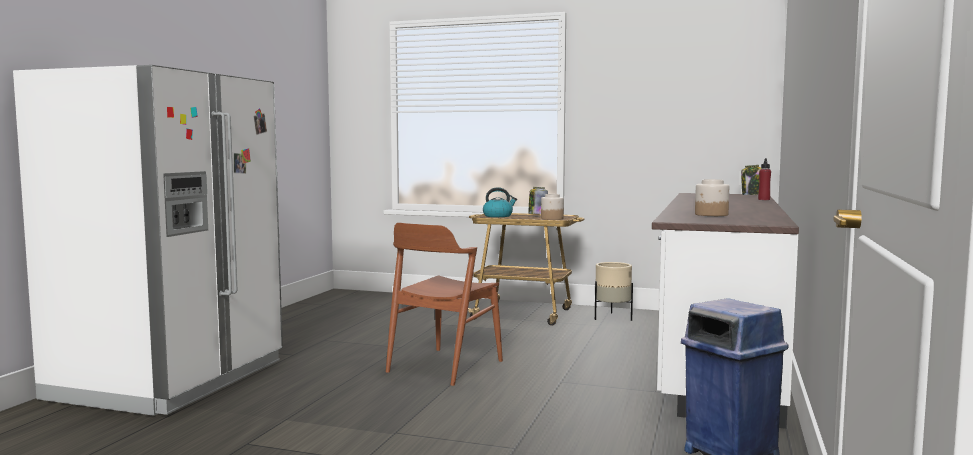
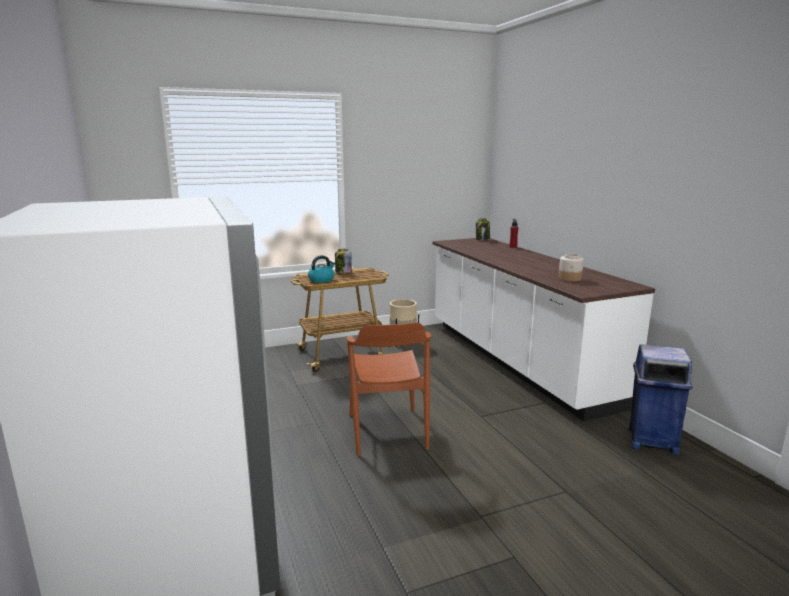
camera: 40 degrees left, 10 degrees up
jar [541,194,564,220] -> none

